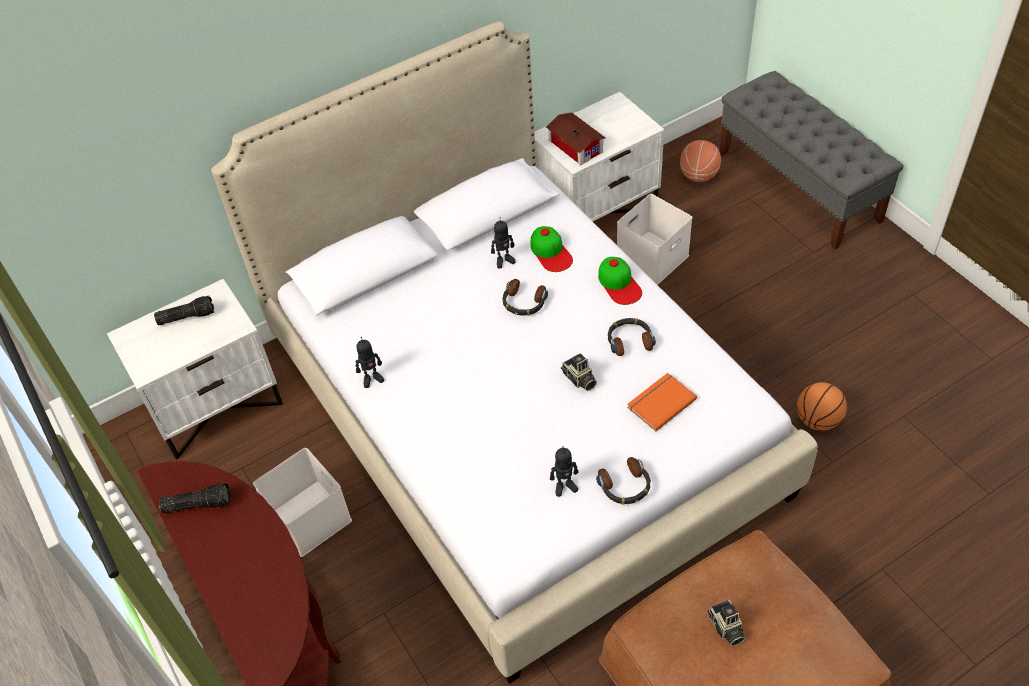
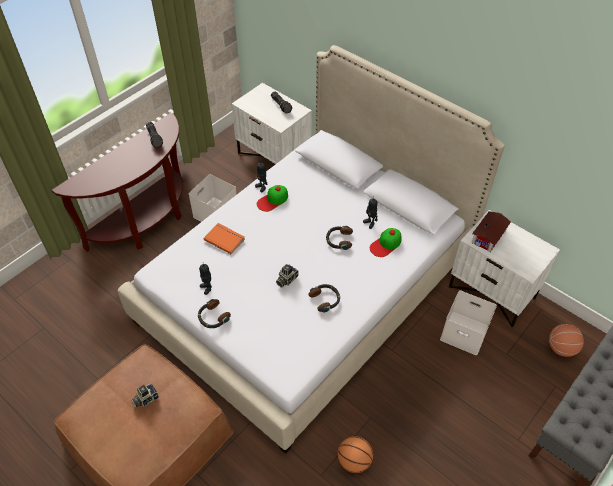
camera: 70 degrees right, 0 degrees up
cap [598,257,642,305] -> cap moved to [257,185,288,212]
orange book [627,373,697,431] -> orange book moved to [204,223,245,254]

